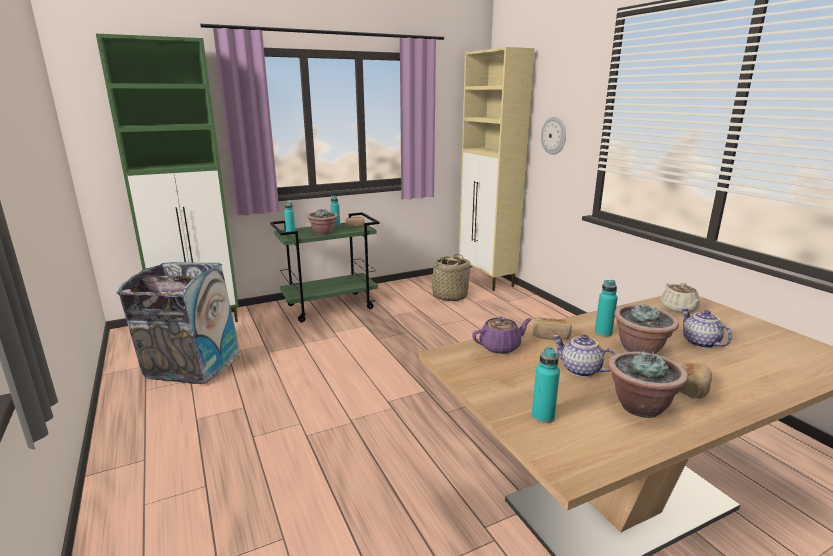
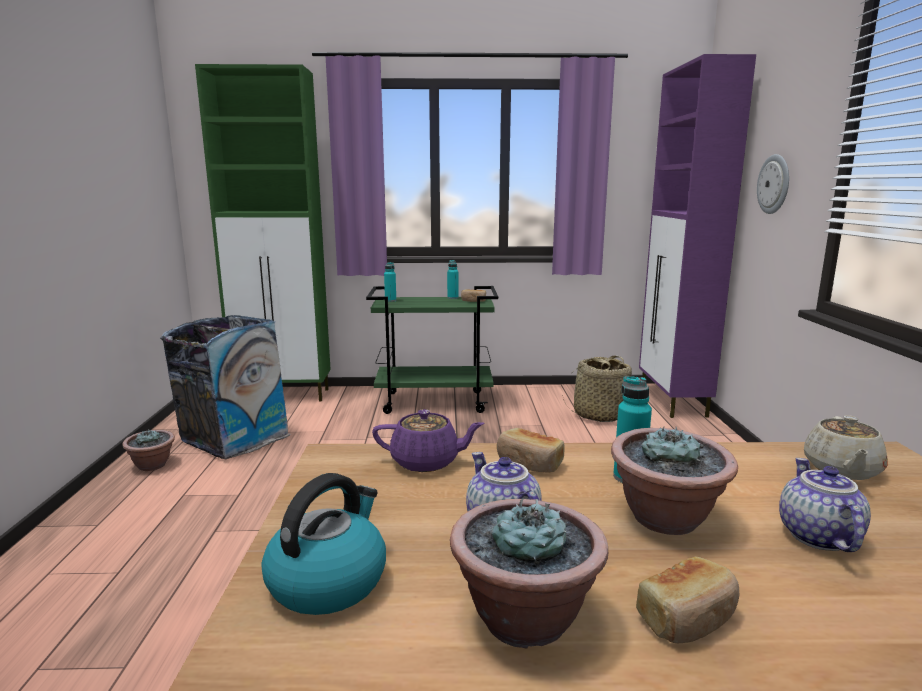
camera: 25 degrees right, 5 degrees down
potted plant [307,209,338,235] -> potted plant moved to [122,429,175,471]
beige cabinet [459,47,535,291] -> purple cabinet [639,54,756,418]
turquoise bottle [532,347,560,423] -> kettle [262,473,386,615]

